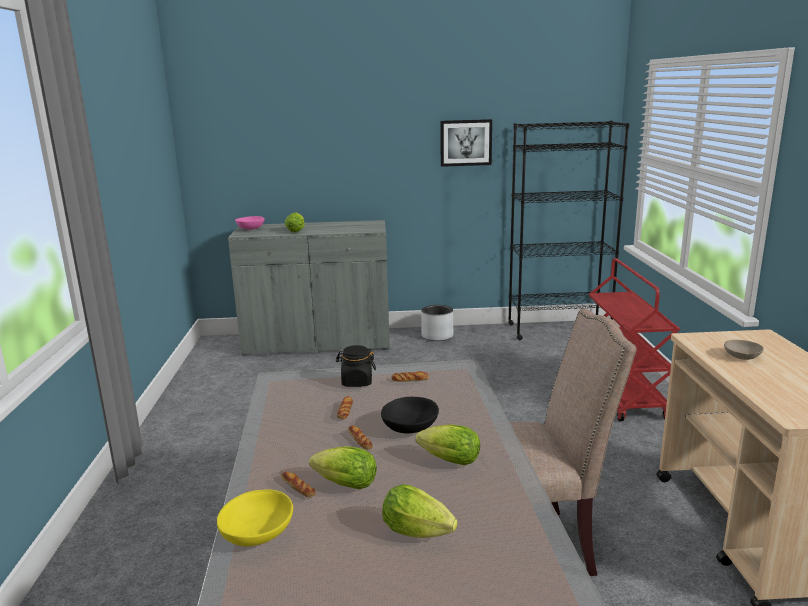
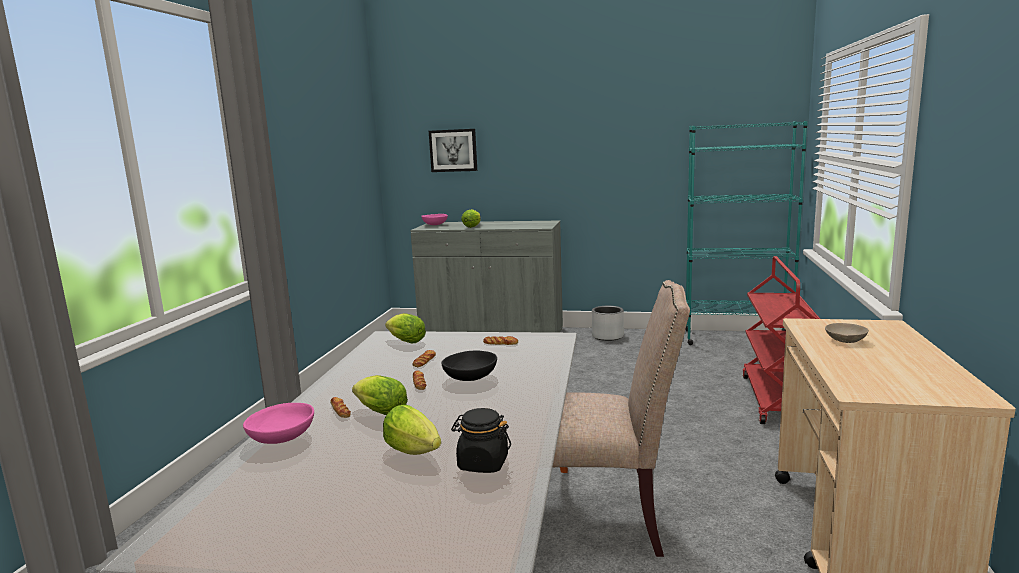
camera: 15 degrees right, 5 degrees down
yellow bowl [217,489,293,546] -> pink bowl [243,403,314,444]
black jar [336,345,376,387] -> black jar moved to [451,408,511,473]
lettuce [416,424,480,465] -> lettuce moved to [385,313,426,344]
picture [440,119,492,167] -> picture moved to [429,129,477,172]
black bookcase [508,120,629,340] -> turquoise bookcase [685,121,808,345]

